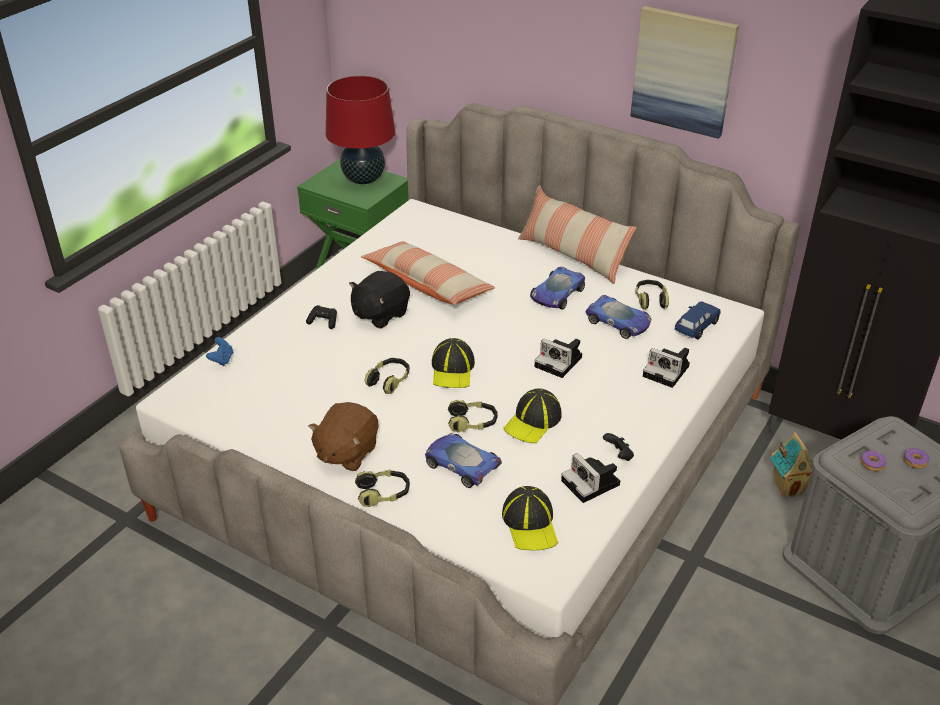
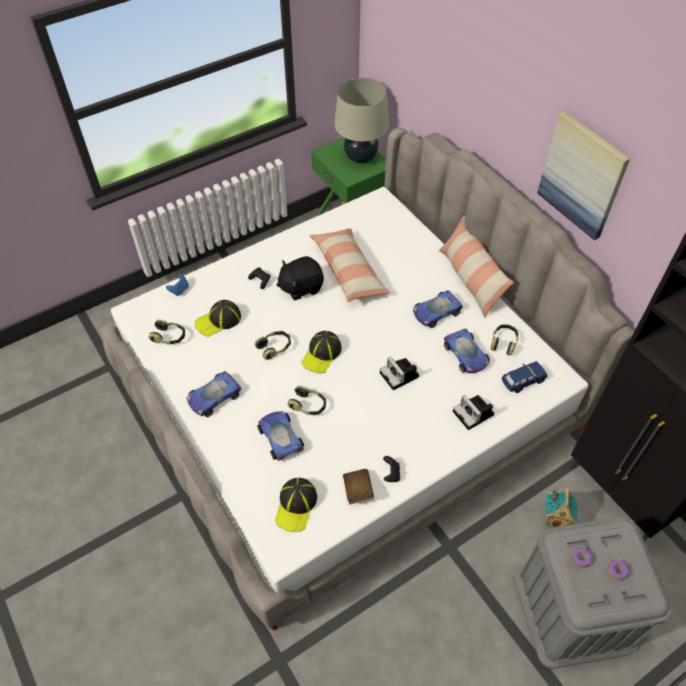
camera: 25 degrees right, 15 degrees up
brown plush toy [308,402,378,471] -> toy car [187,371,241,417]
red table lamp [326,75,395,184] -> beige table lamp [334,78,389,163]
headphones [355,470,410,507] -> headphones moved to [148,320,185,345]
cap [504,389,562,443] -> cap moved to [195,300,241,337]
camera [561,453,620,503] -> brown book [343,469,374,505]

